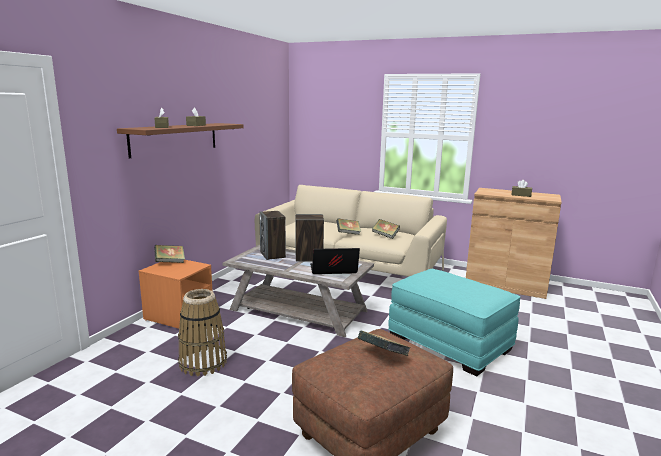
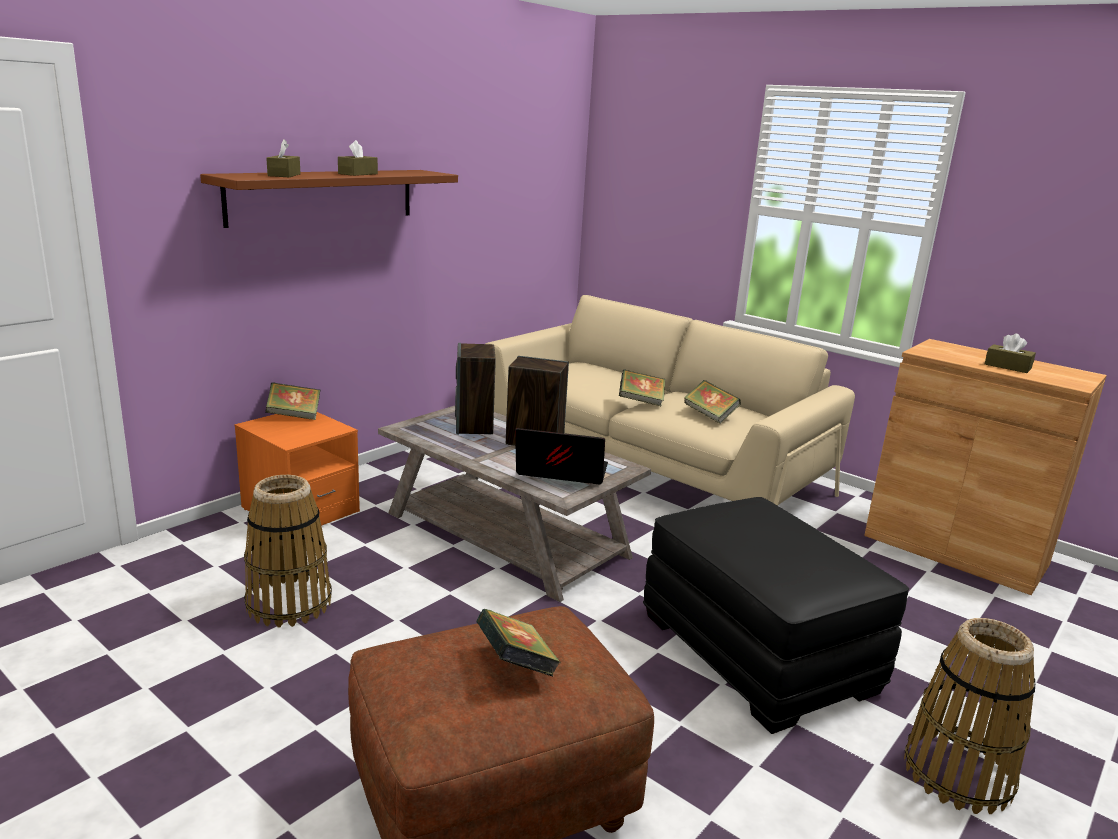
camera: 15 degrees right, 5 degrees up
turquoise ottoman [388,269,520,377] -> black ottoman [643,497,909,734]
none -> basket [904,618,1035,814]

